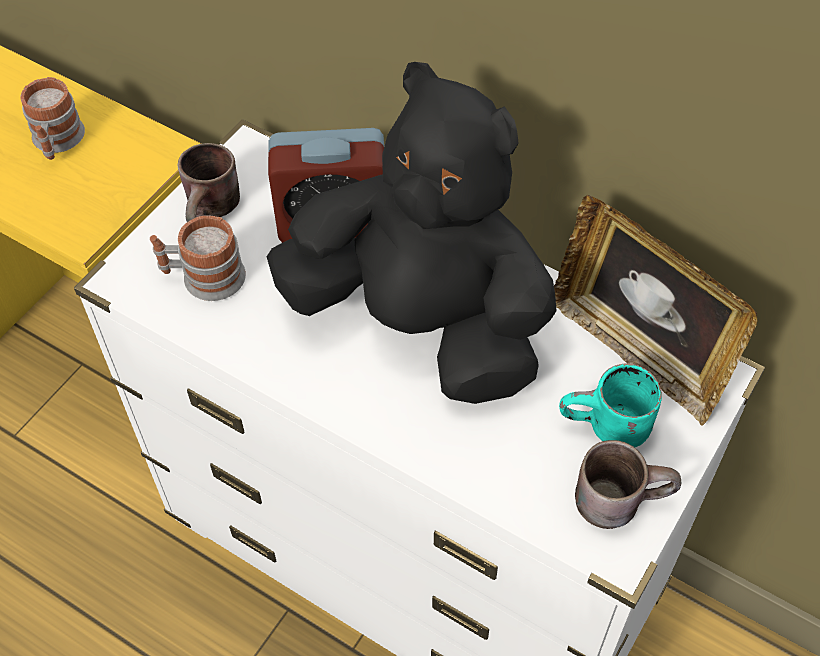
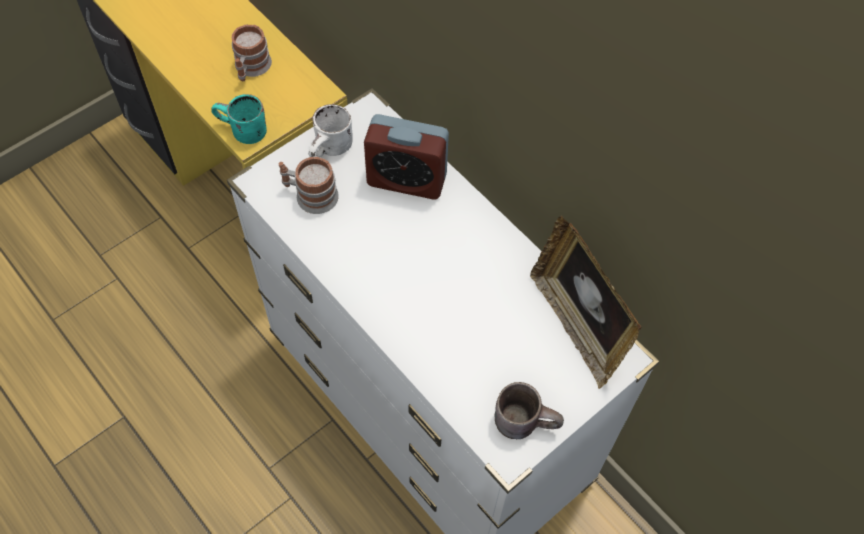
camera: 15 degrees right, 5 degrees up
brown mug [177,143,240,222] -> white mug [308,104,353,158]
black plush toy [267,62,557,404] -> none
turquoise mug [559,363,662,447] -> turquoise mug moved to [211,94,267,144]

